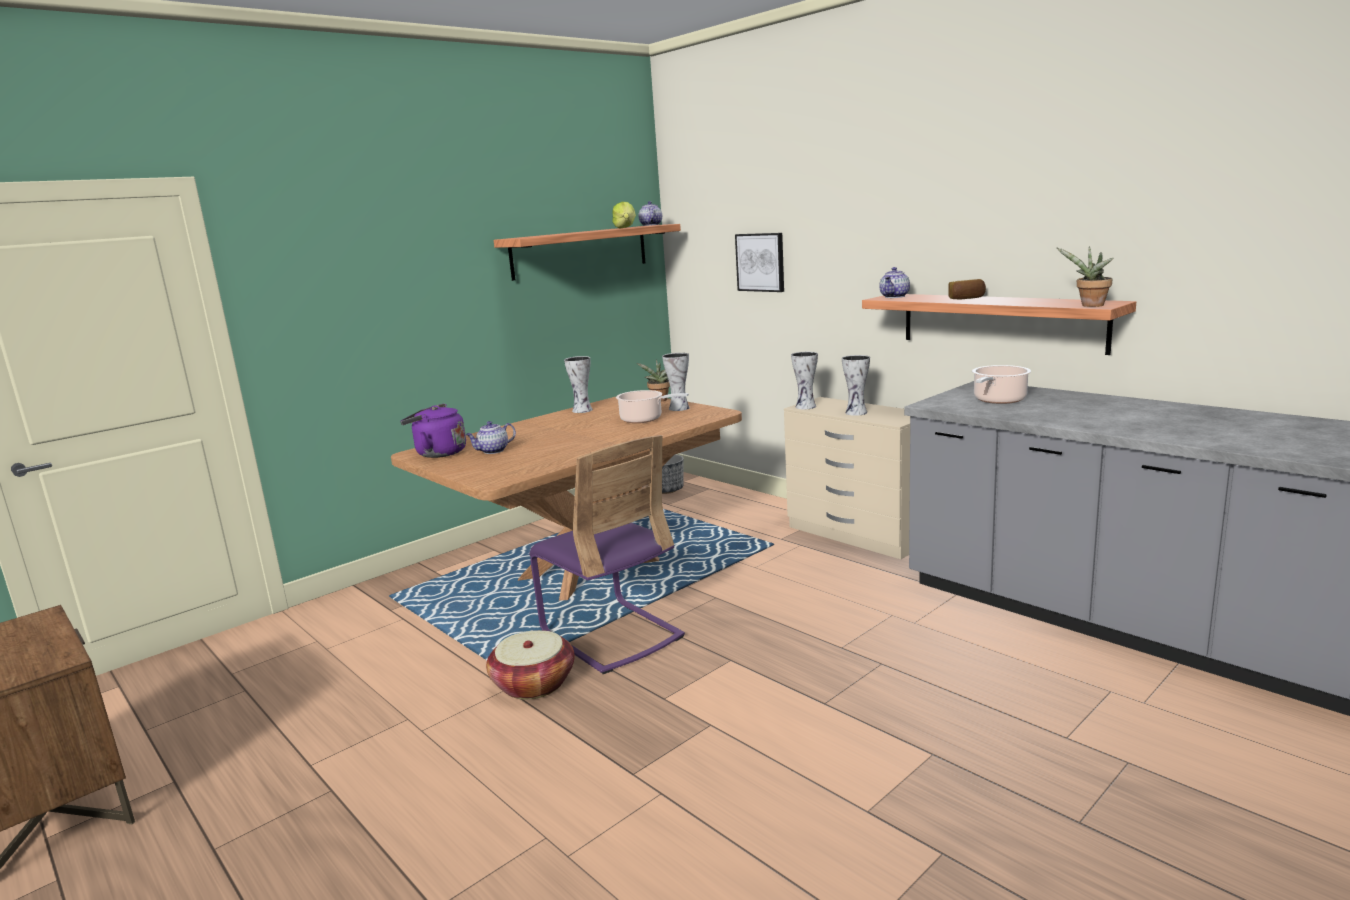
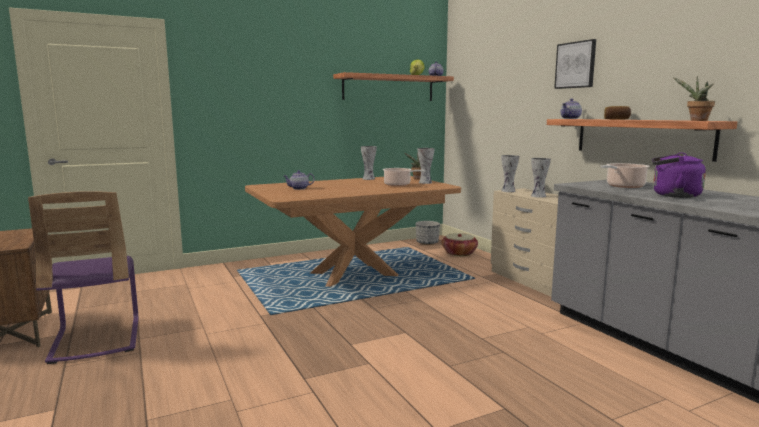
camera: 15 degrees right, 5 degrees down
purple kettle [400,403,466,458] -> purple kettle moved to [652,152,706,198]
basket [486,630,575,699] -> basket moved to [442,233,478,256]
purple chair [529,435,685,674] -> purple chair moved to [28,191,138,364]
picture [735,233,784,292] -> picture moved to [554,39,596,89]

